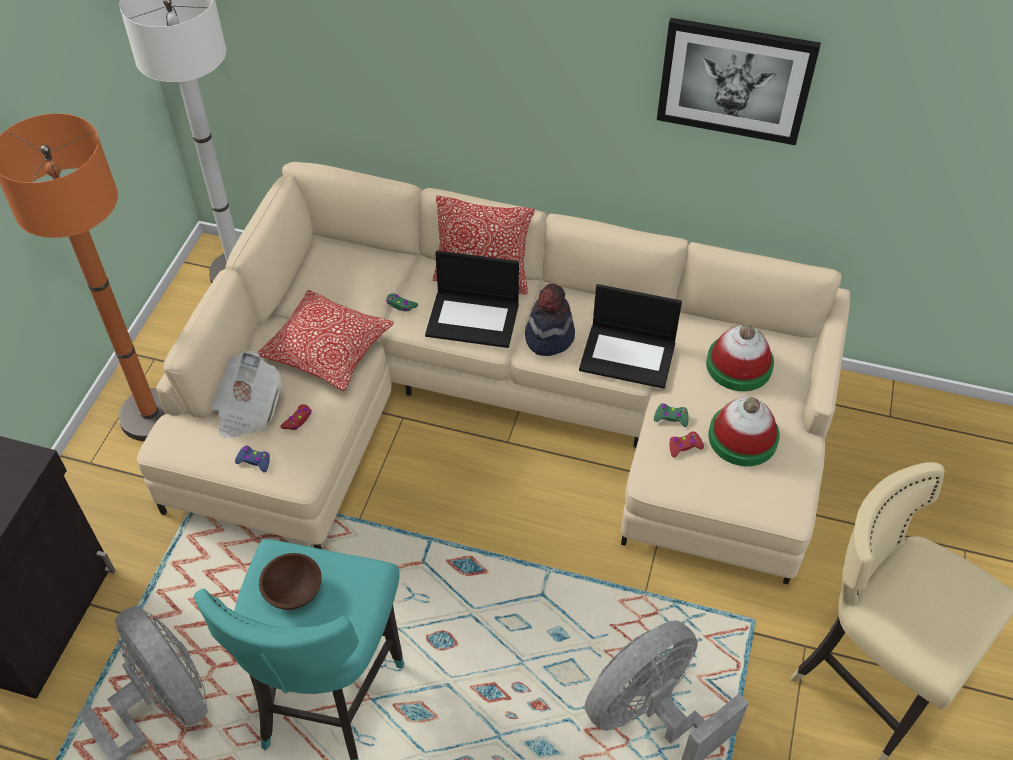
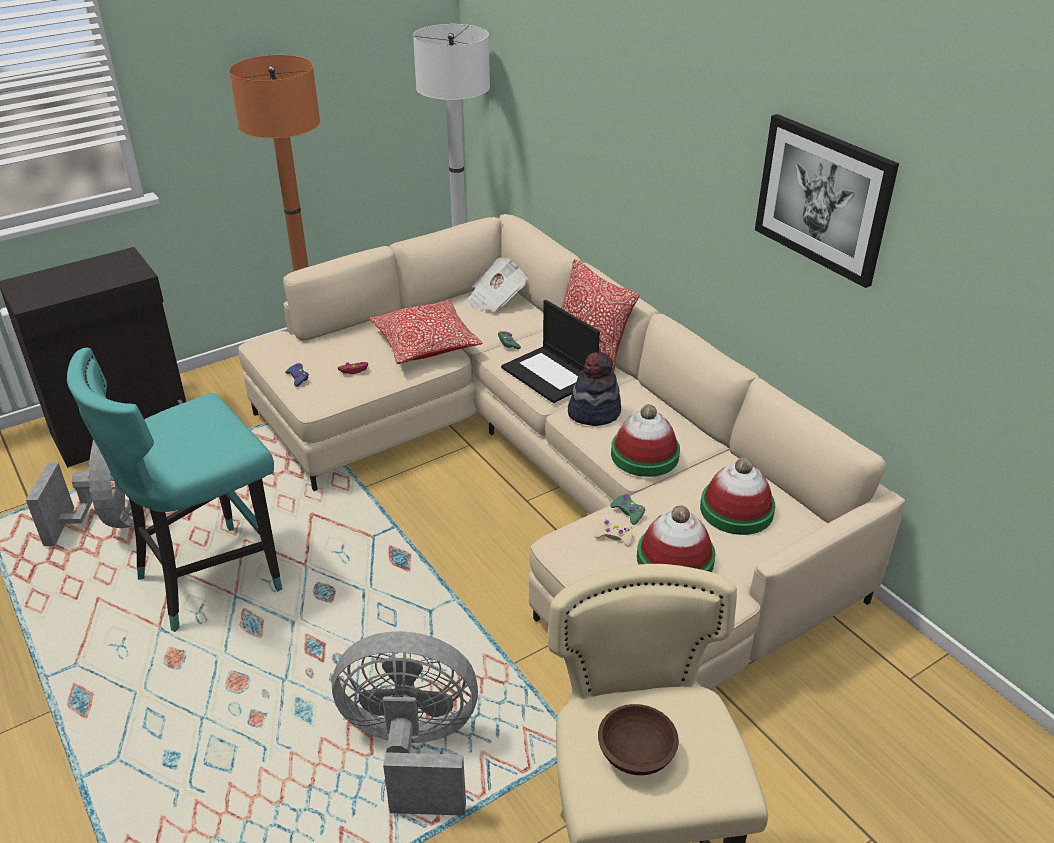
camera: 40 degrees right, 15 degrees down
newspaper [211,351,282,438] -> newspaper moved to [465,258,528,312]
brown bowl [259,553,322,610] -> brown bowl moved to [598,704,679,775]
laptop [579,284,682,389] -> hat [611,404,680,477]
red game controller [669,431,704,458] -> beige game controller [594,520,633,547]

